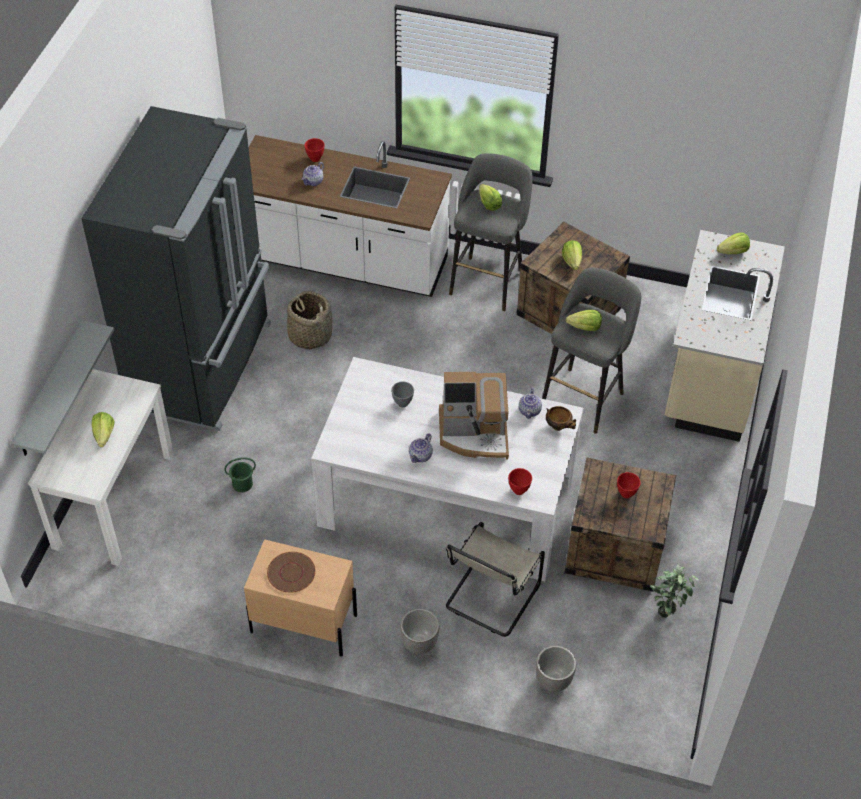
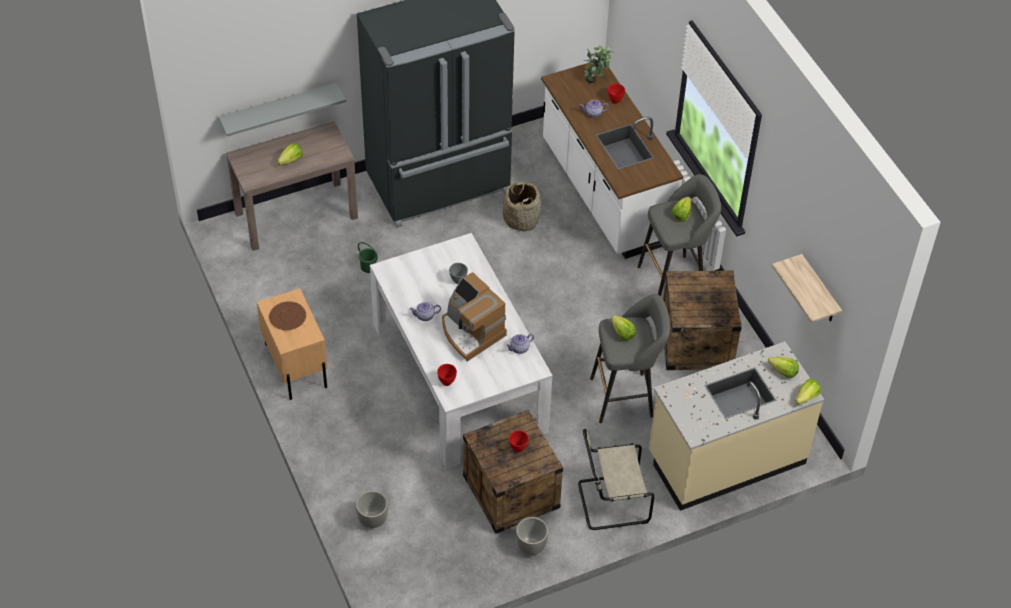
camera: 50 degrees right, 0 degrees up
white console table [28,369,174,566] -> brown console table [226,121,358,251]
planter [400,608,440,654] -> planter moved to [516,517,549,555]
beige chair [446,522,545,637] -> beige chair moved to [578,429,655,530]
bowl [546,406,576,431] -> none
lettuce [562,240,582,270] -> lettuce moved to [795,379,821,405]
potted plant [650,563,699,618] -> potted plant moved to [583,46,614,83]
none -> shelf [772,254,842,323]

